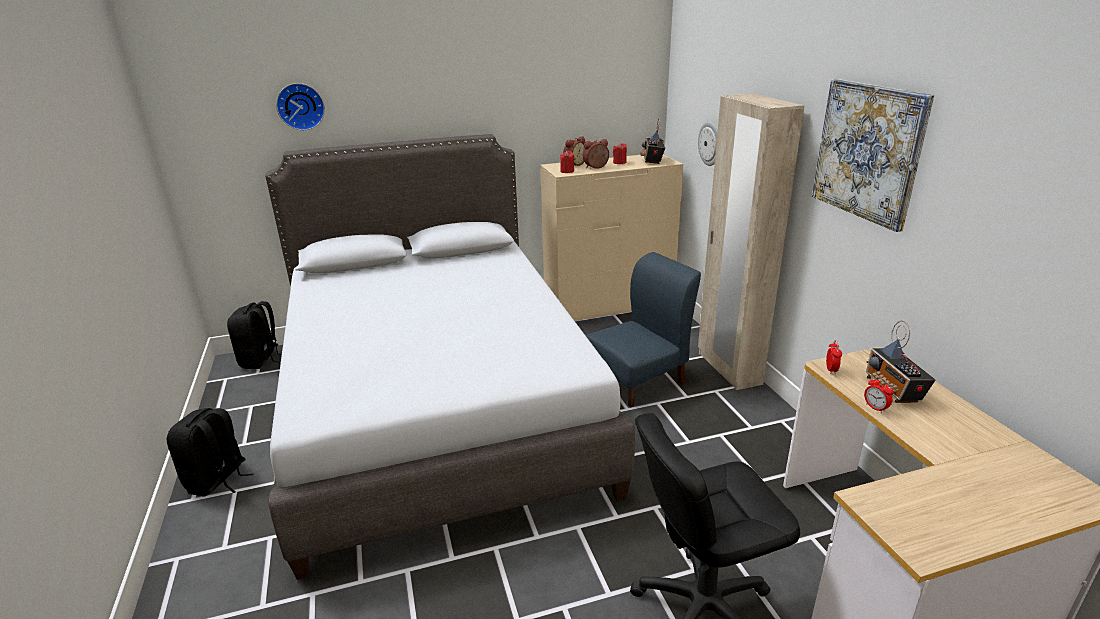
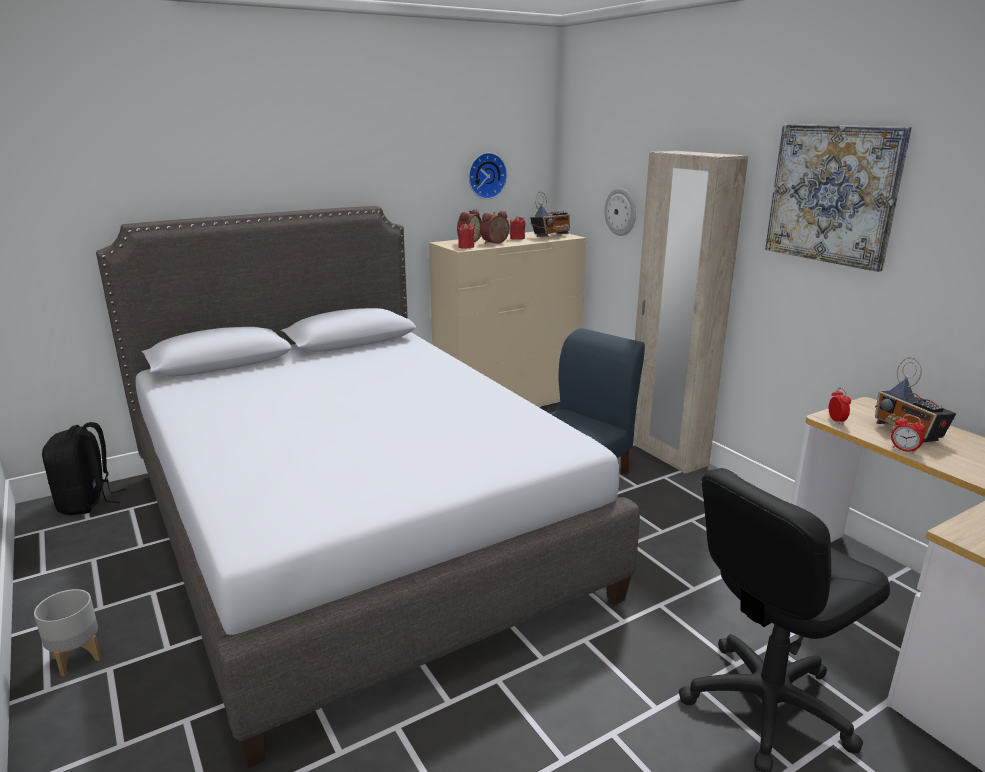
camera: 15 degrees left, 5 degrees down
black backpack [167,408,254,497] -> grey planter [34,589,102,676]
wall clock [276,83,325,130] -> wall clock moved to [469,153,507,199]
radio [640,119,665,164] -> radio turned 120 degrees counterclockwise [530,192,570,237]

